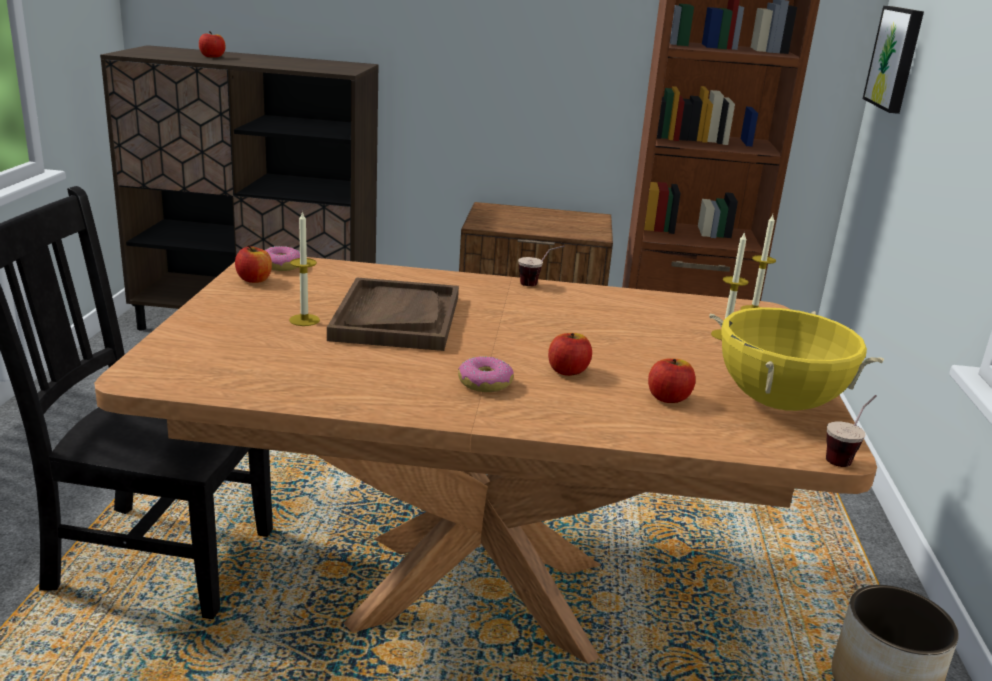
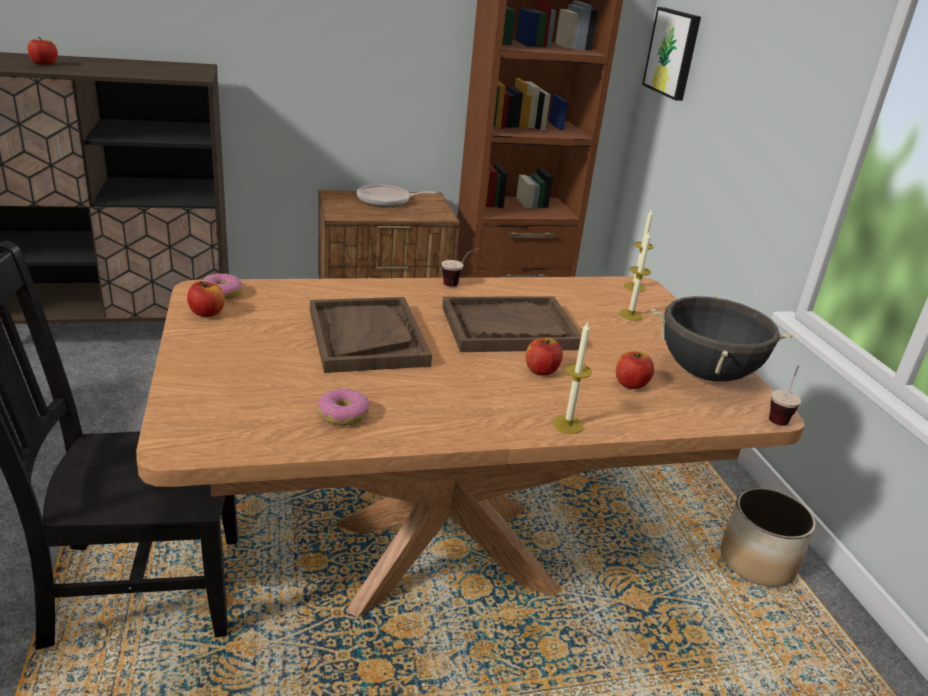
camera: 20 degrees left, 5 degrees up
candle [289,211,320,326] -> candle moved to [553,321,592,434]
donut [458,356,514,392] -> donut moved to [317,388,370,426]
yellow cooking pot [709,307,884,411] -> black cooking pot [652,295,794,382]
none -> frying pan [357,185,436,207]
none -> brown tray [442,297,581,352]

